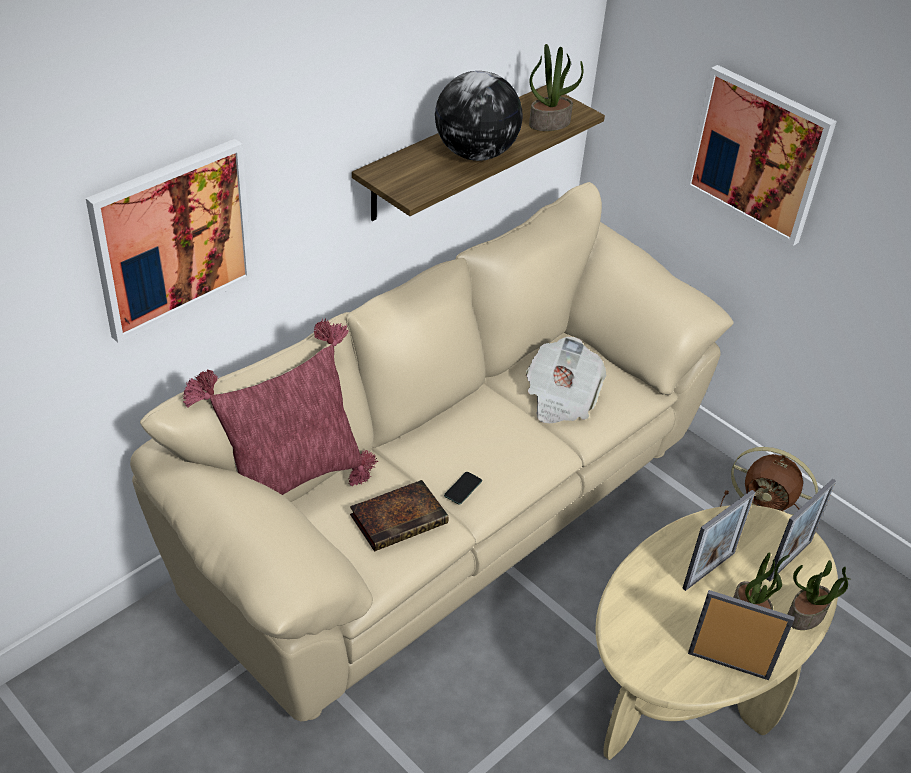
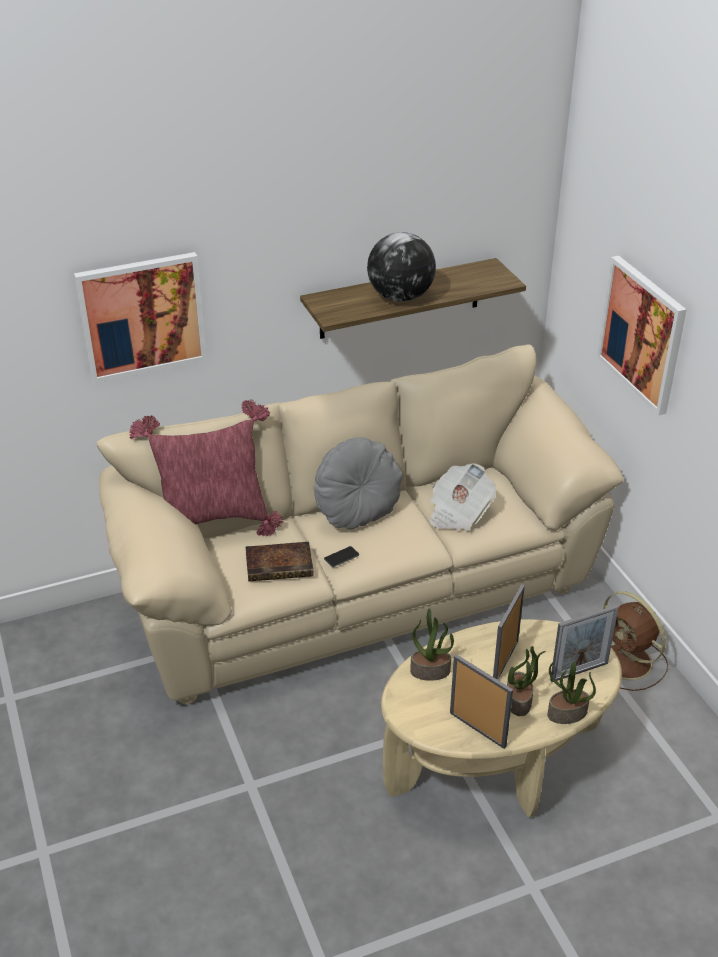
camera: 25 degrees right, 5 degrees down
potted plant [529,44,583,131] -> potted plant moved to [410,608,454,681]
picture frame [683,490,755,591] -> picture frame turned 135 degrees clockwise [493,584,525,680]
none -> grey pillow [314,437,403,530]

